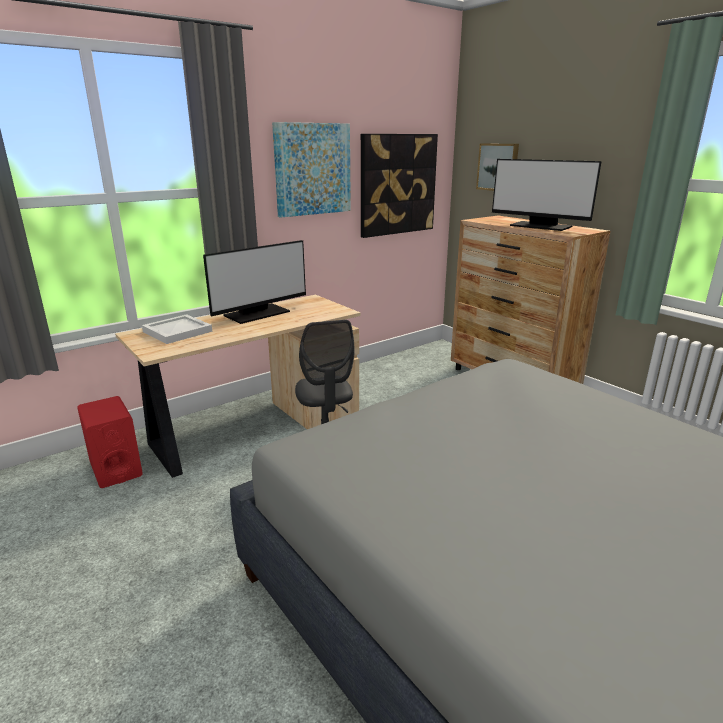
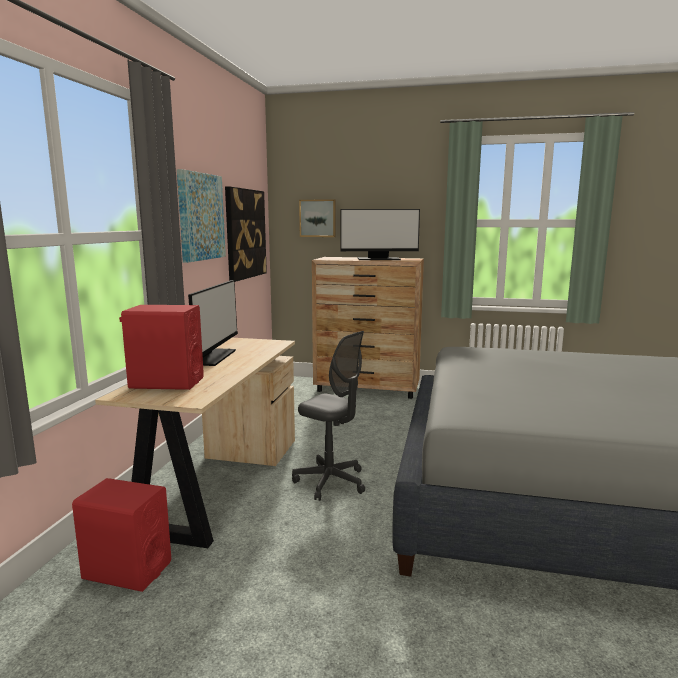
camera: 40 degrees left, 10 degrees down
white tray [142,314,212,344] -> red speaker [119,305,204,390]

